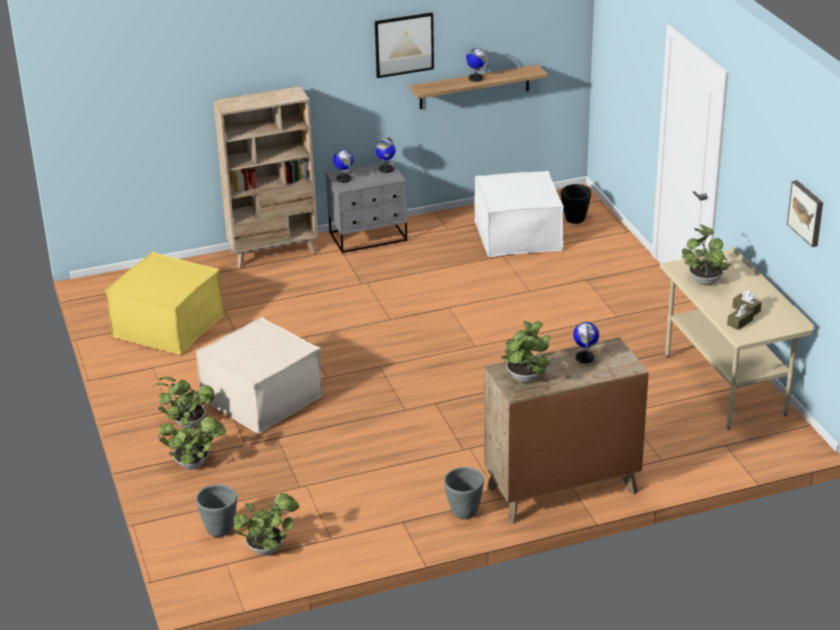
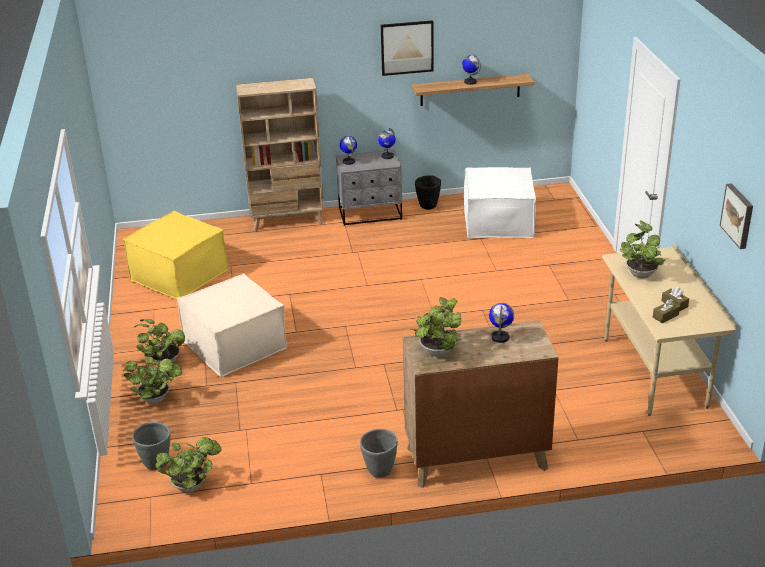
camera: 10 degrees right, 0 degrees up
black planter [561,184,591,224] -> black planter moved to [415,175,441,210]

